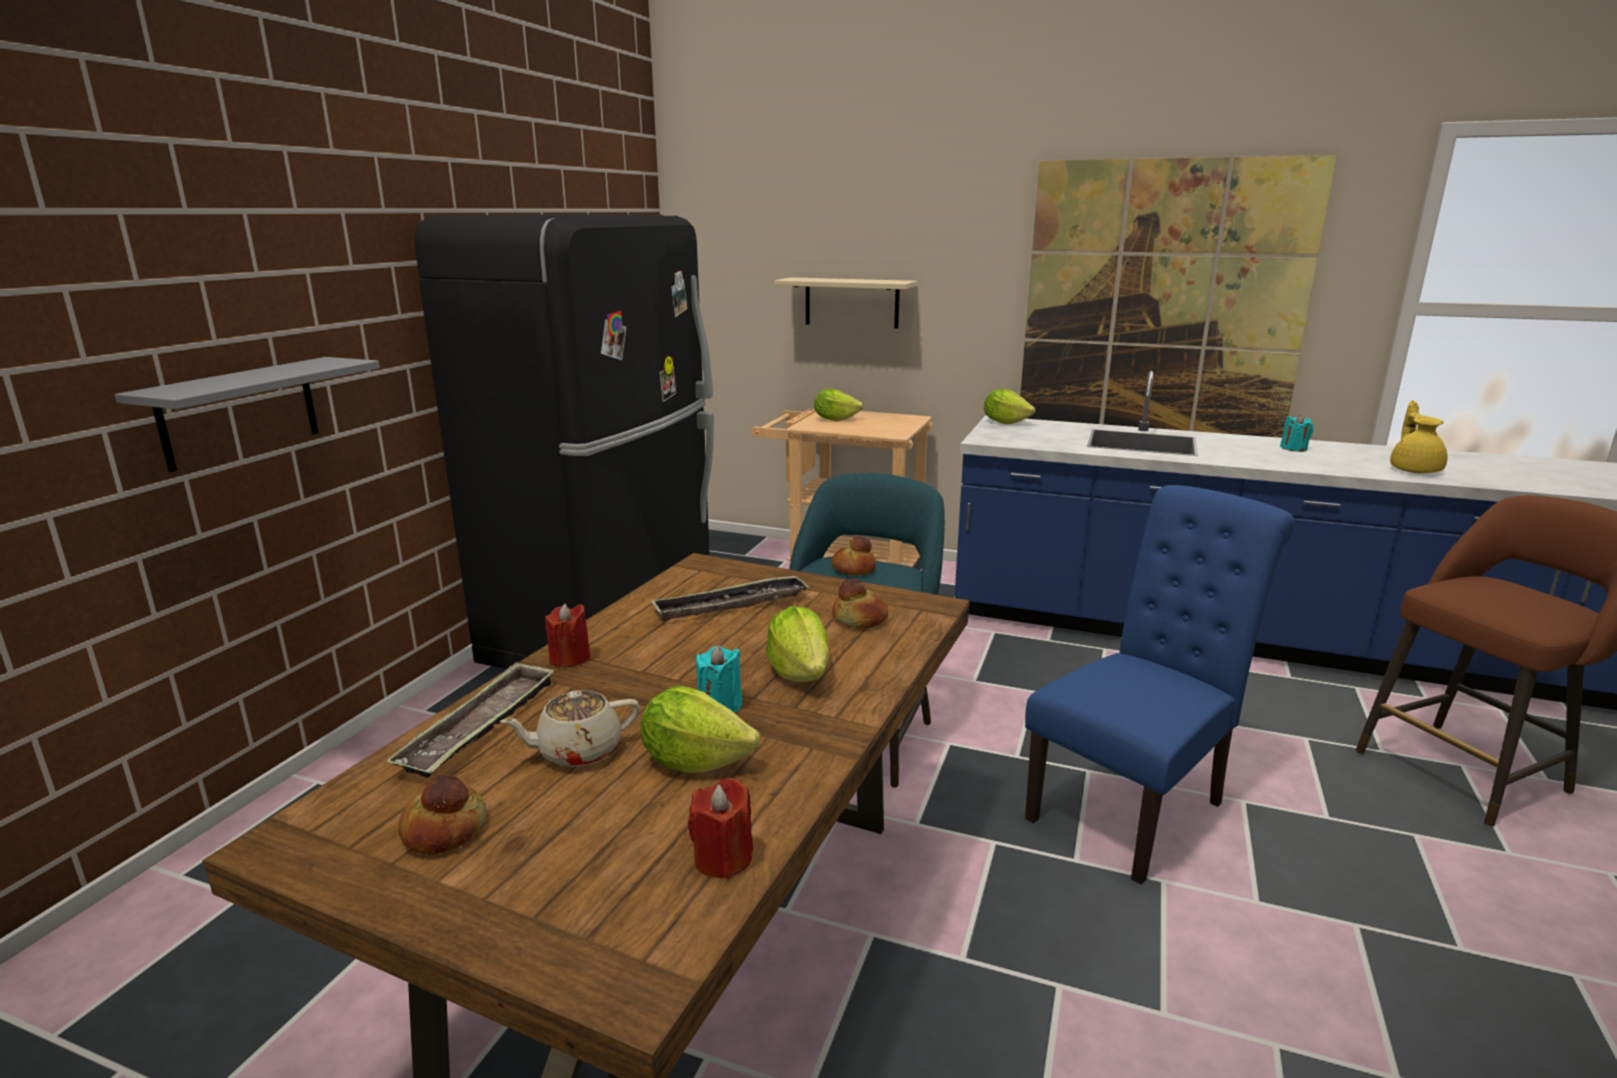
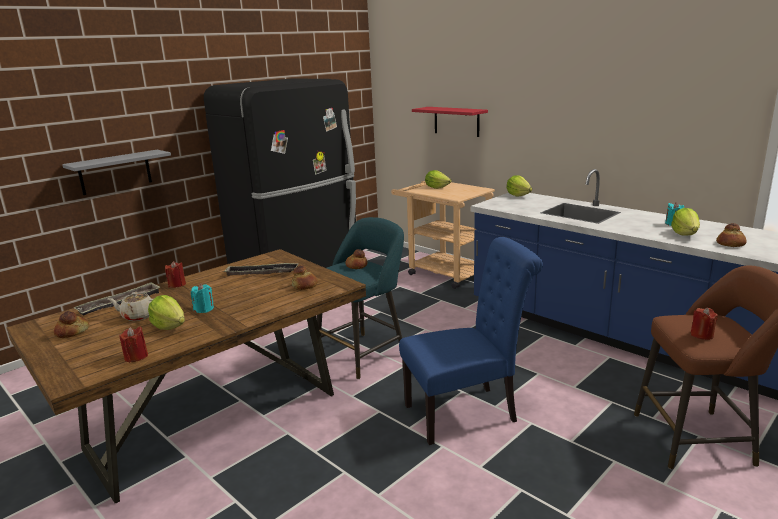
camera: 25 degrees right, 0 degrees up
lettuce [766,606,829,682] -> lettuce moved to [671,208,700,236]
beige shelf [774,277,917,329] -> red shelf [412,107,488,137]
picture [1020,155,1337,438] -> none
yellow teapot [1390,400,1447,473] -> bread [716,223,746,247]
none -> red candle [690,308,718,340]

